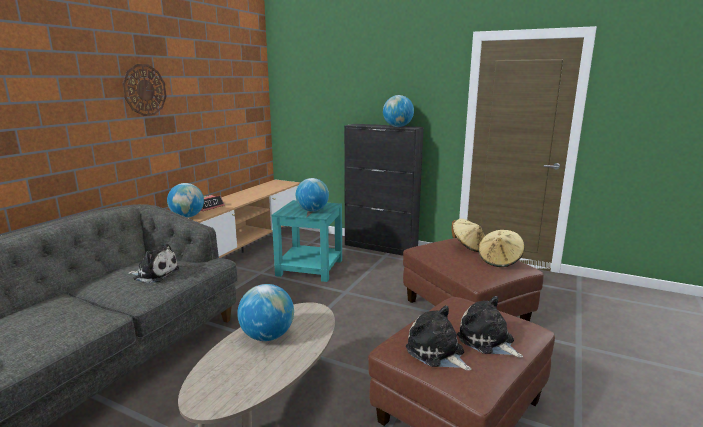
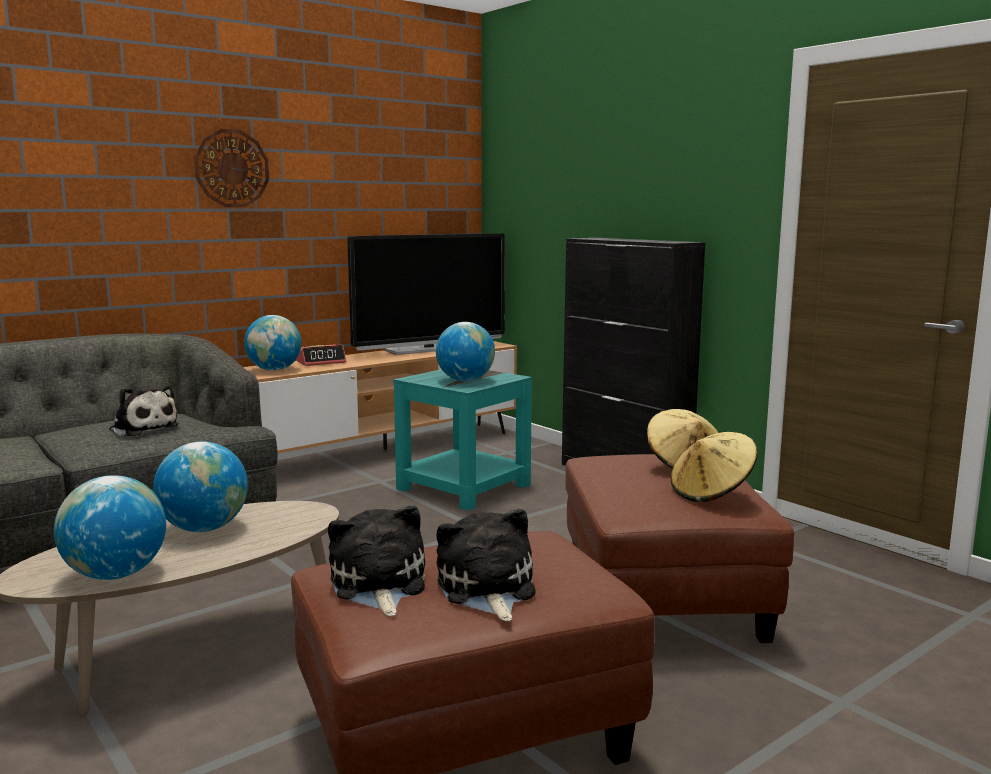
camera: 25 degrees right, 5 degrees down
globe [383,95,414,127] -> globe moved to [54,475,166,580]
none -> television [347,233,505,355]

